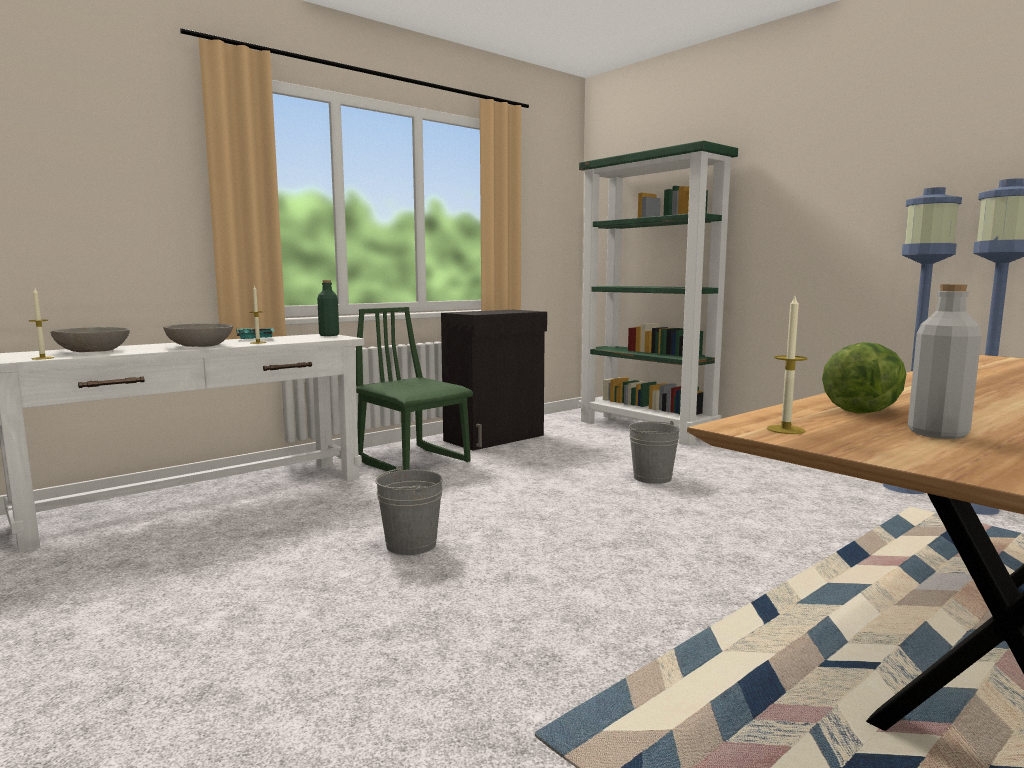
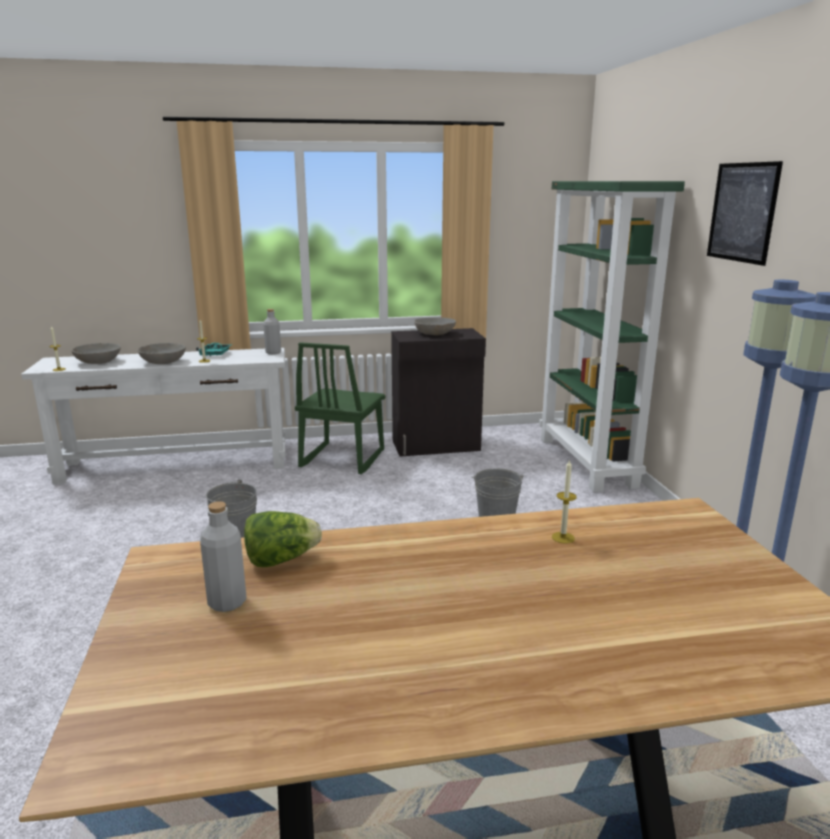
camera: 30 degrees right, 10 degrees up
green bottle [317,280,339,336] -> grey bottle [263,309,281,354]
green chair [356,307,473,472] -> green chair turned 150 degrees counterclockwise [295,342,386,474]
candle [767,296,808,434] -> candle moved to [552,459,577,544]
none -> grey bowl [414,317,456,335]
none -> picture [707,161,783,266]

